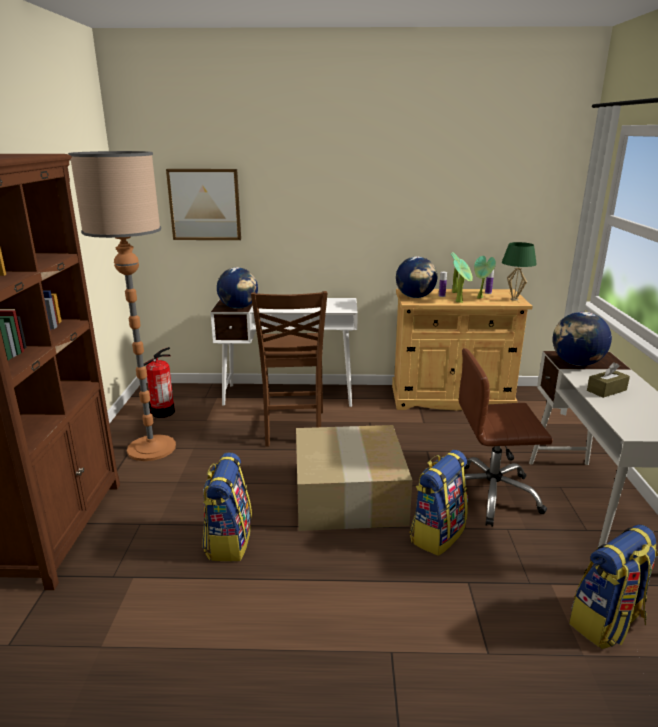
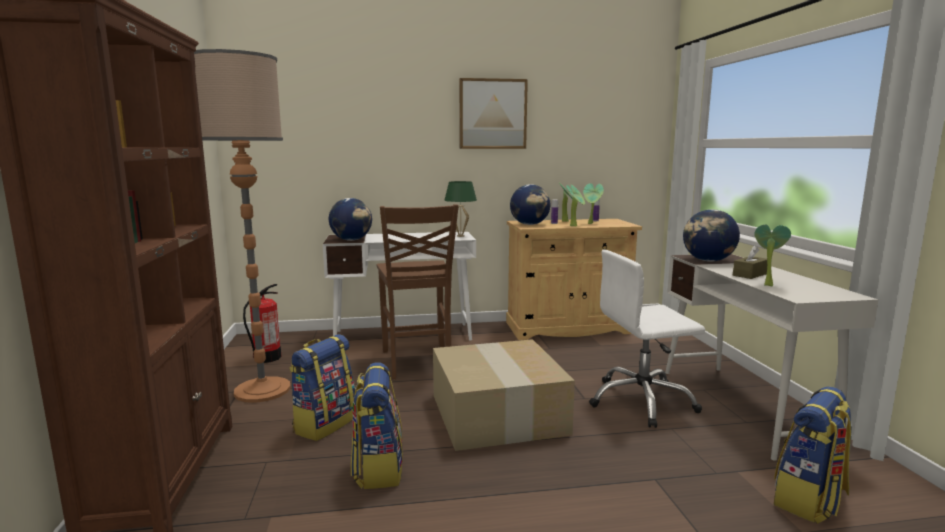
camera: 10 degrees left, 10 degrees down
picture [166,169,241,240] -> picture moved to [459,78,528,149]
backpack [410,450,468,556] -> backpack moved to [289,334,355,441]
brown office chair [459,348,553,527] -> white office chair [589,250,705,428]
green table lamp [502,242,537,301] -> green table lamp moved to [444,181,477,237]
none -> potted plant [754,224,791,286]

